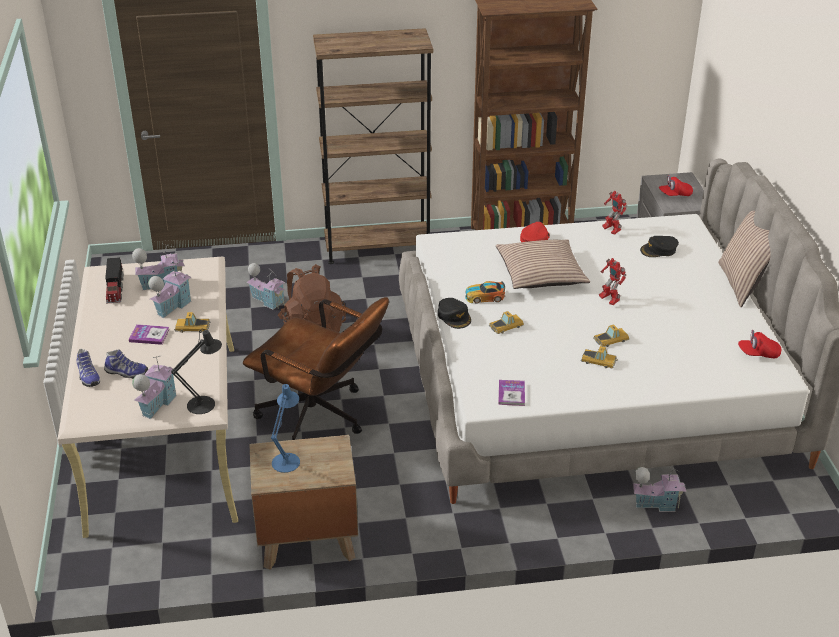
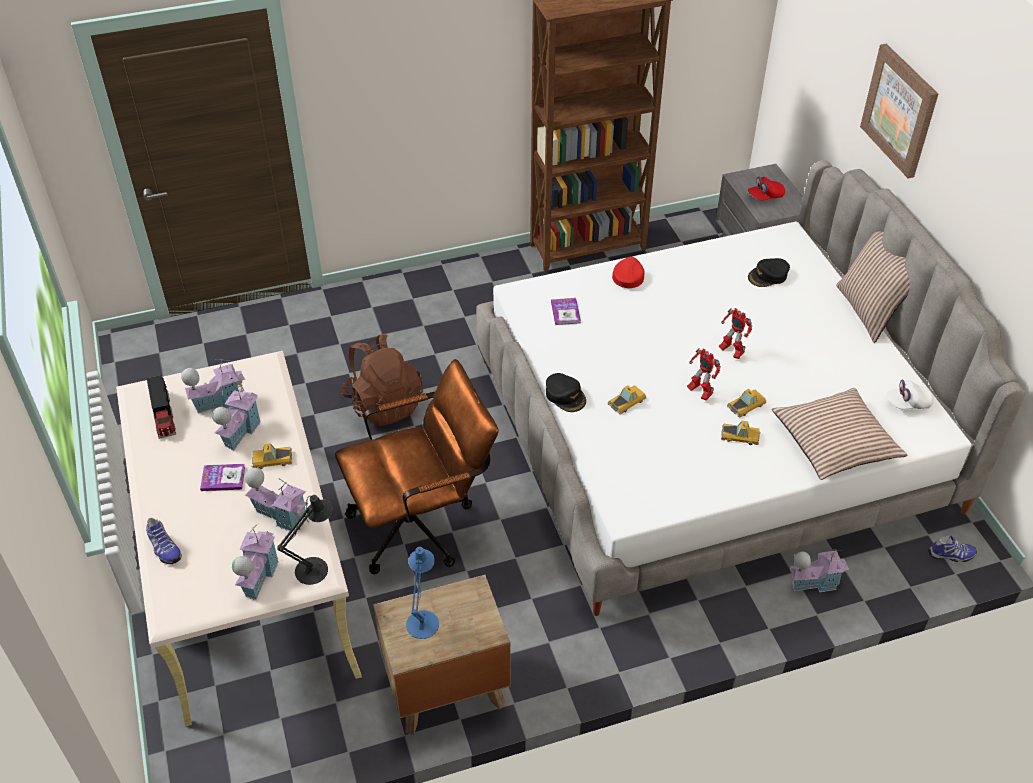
camera: 10 degrees left, 10 degrees up
shoe [104,350,148,379] -> shoe moved to [928,535,977,562]
brown office chair [243,297,389,440] -> brown office chair turned 45 degrees counterclockwise [335,359,499,575]
toy house [247,263,285,310] -> toy house moved to [245,468,309,533]
brown bookcase [313,28,433,264] -> none
toy car [465,281,505,304] -> none
pillow [496,239,590,289] -> pillow moved to [772,388,908,480]
book [498,380,525,406] -> book moved to [551,298,581,325]
toy robot [602,190,627,234] -> toy robot moved to [687,348,721,401]
red cap [738,330,781,359] -> white cap [887,379,934,409]
none -> picture [860,44,938,178]

